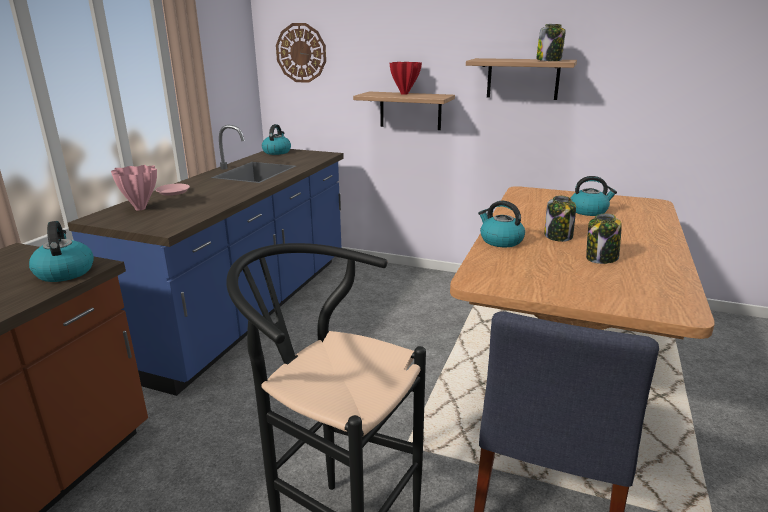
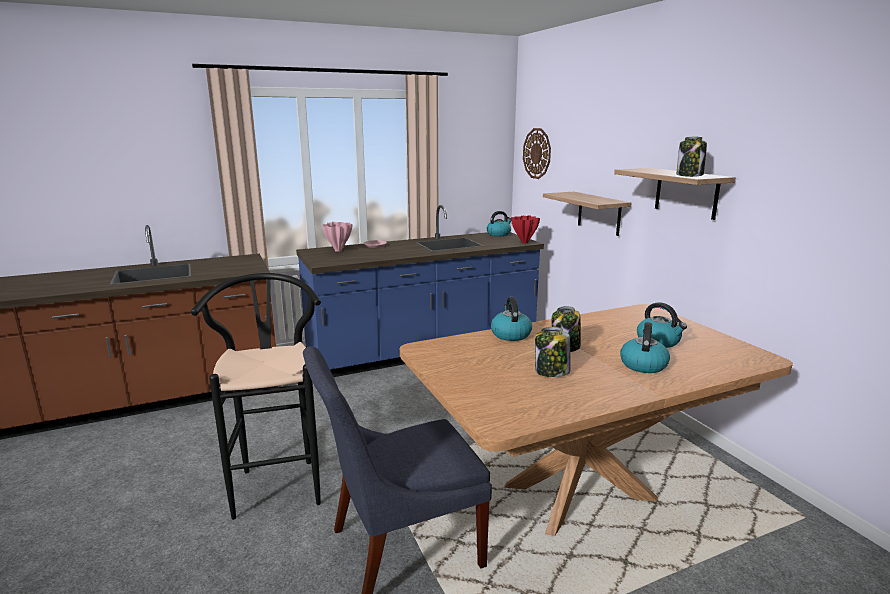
camera: 45 degrees right, 5 degrees down
kettle [29,221,94,282] -> kettle moved to [620,322,670,373]
red vase [390,62,422,95] -> red vase moved to [511,215,540,243]

